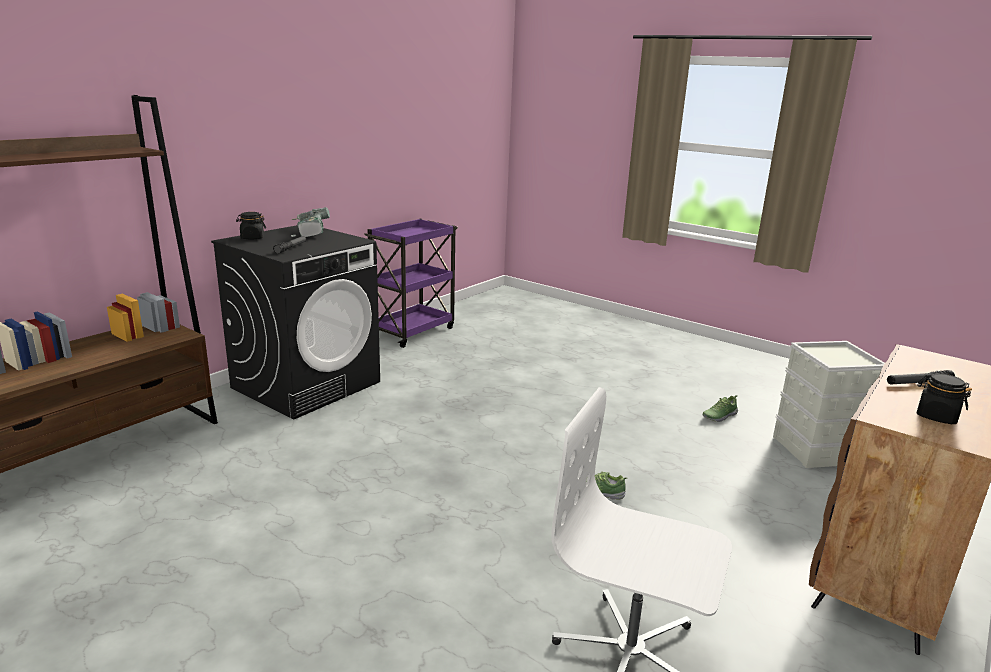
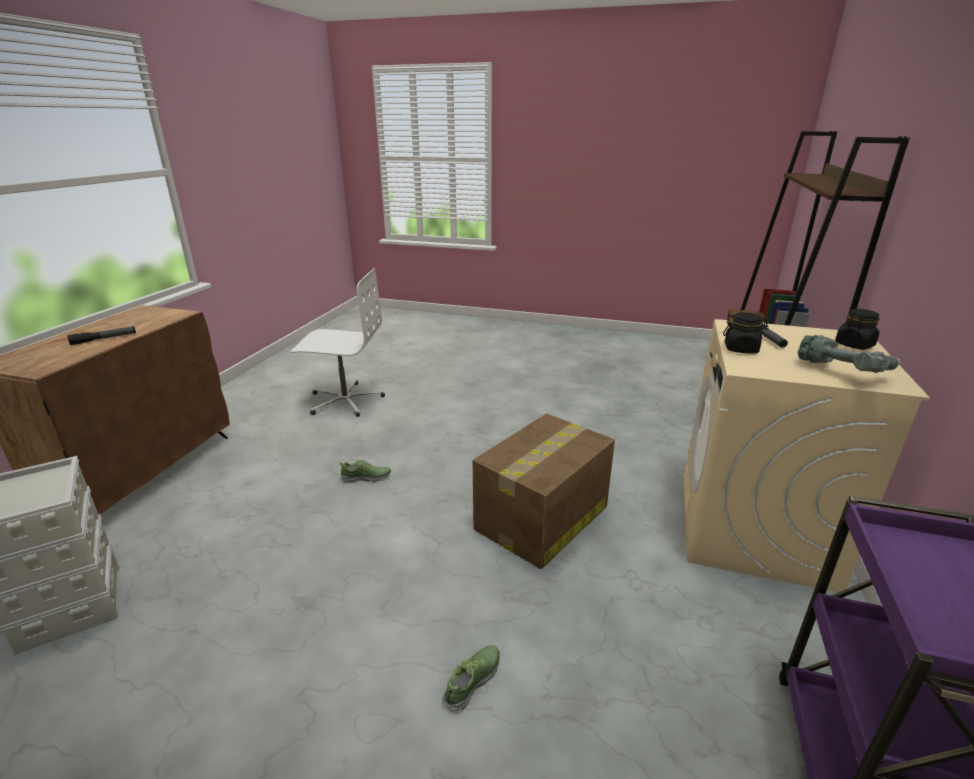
camera: 160 degrees right, 5 degrees up
black washing machine [211,225,380,419] -> beige washing machine [684,319,930,592]
shoe [702,395,738,422] -> shoe moved to [442,645,500,711]
black jar [917,373,972,424] -> black jar moved to [723,312,769,354]
none -> cardboard box [473,414,615,569]

